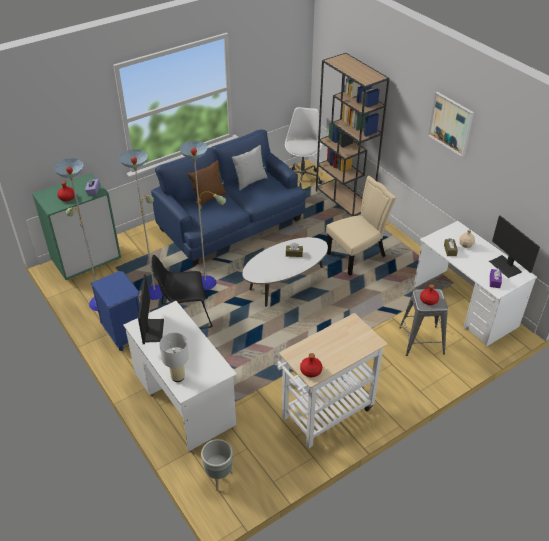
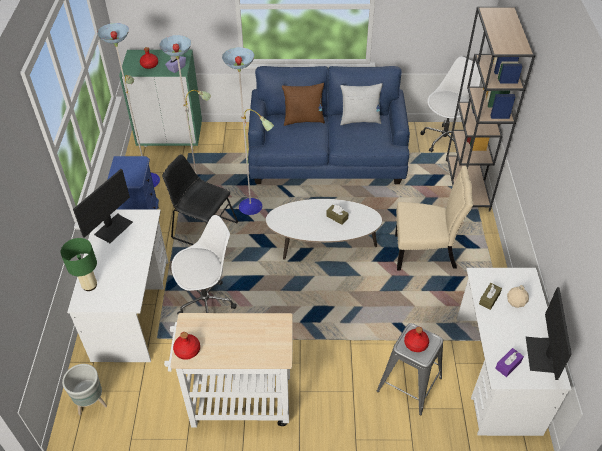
camera: 35 degrees right, 5 degrees up
white table lamp [159,333,189,382] -> green table lamp [61,238,97,291]
picture [428,92,474,157] -> none
none -> white office chair [171,215,237,314]

